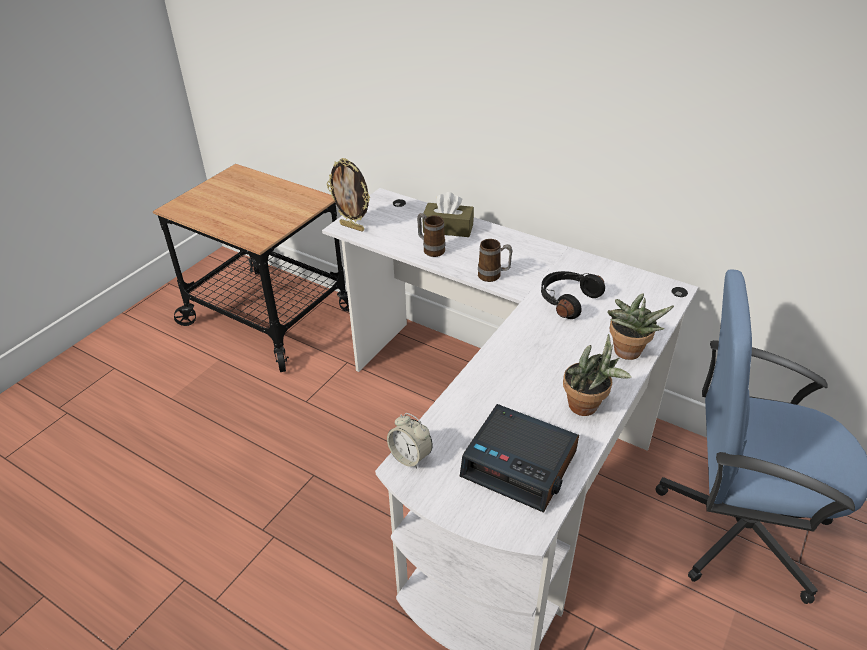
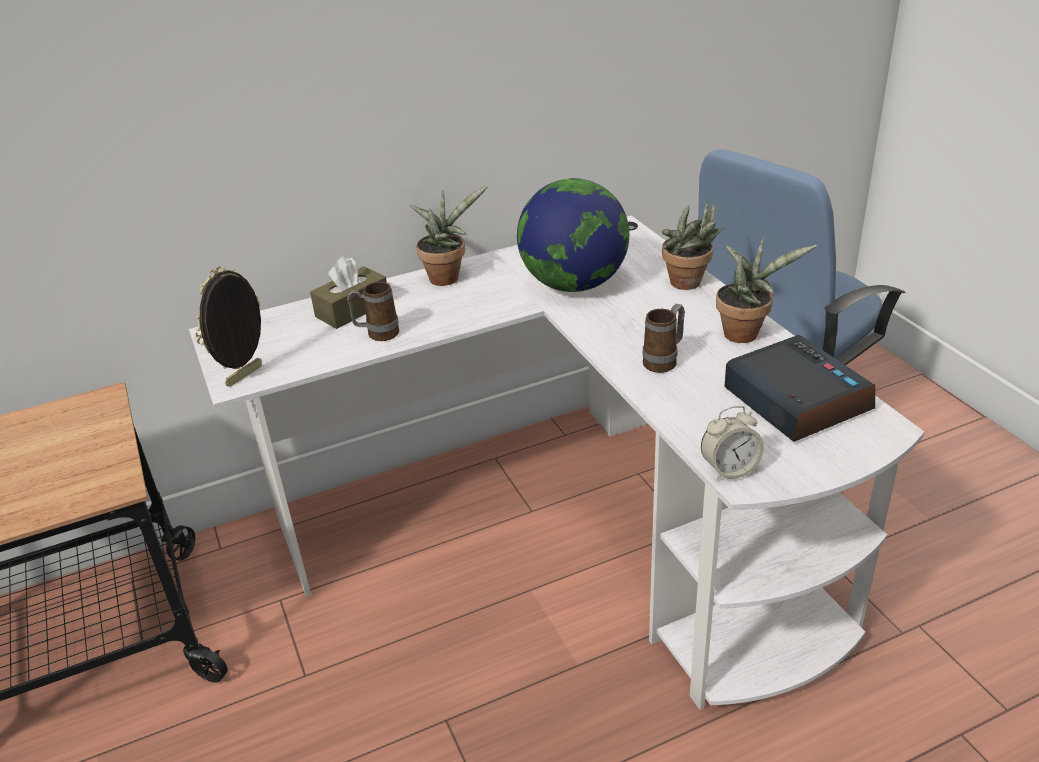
camera: 55 degrees left, 5 degrees down
picture frame [327,158,370,232] -> picture frame turned 150 degrees clockwise [195,266,262,387]
alarm clock [460,404,579,513] -> alarm clock turned 90 degrees counterclockwise [724,335,875,442]
mug [478,239,512,282] -> mug moved to [643,304,685,373]
black headphones [541,271,605,319] -> globe [517,178,629,292]
none -> potted plant [409,185,488,286]

